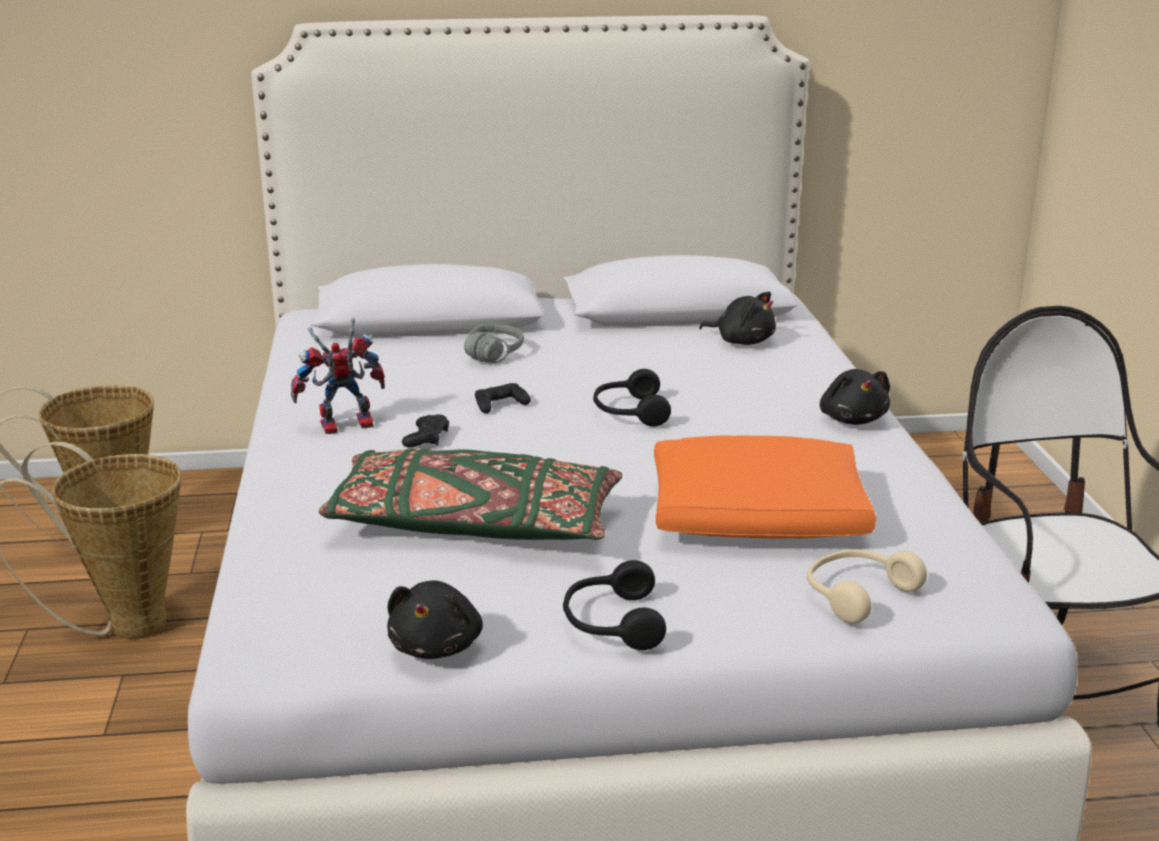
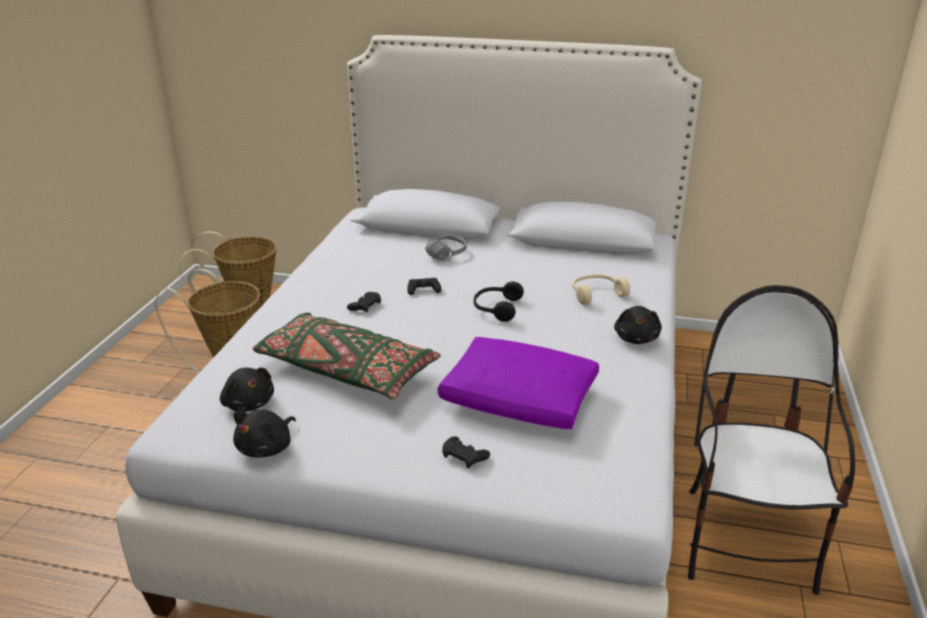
camera: 20 degrees right, 5 degrees up
toy robot [291,318,385,434] -> none
black headphones [563,560,666,650] -> none
orange pillow [654,435,876,539] -> purple pillow [438,337,599,429]
black plush toy [699,292,776,345] -> black plush toy moved to [220,367,274,412]
beige headphones [807,549,927,624] -> beige headphones moved to [572,274,630,305]
none -> black game controller [442,436,490,468]

